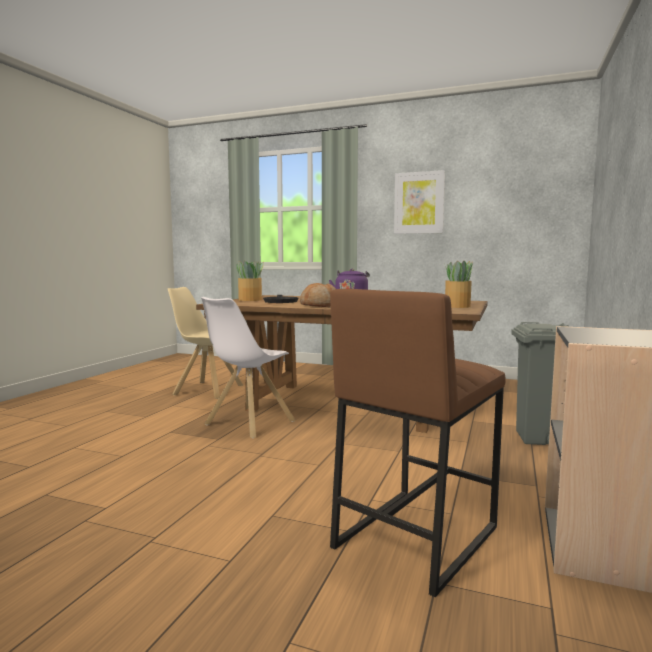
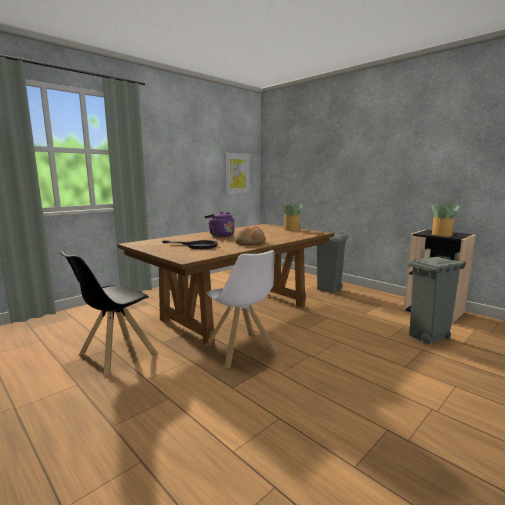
camera: 65 degrees left, 5 degrees up
beige chair [168,287,243,399] -> black chair [60,251,157,376]
potted plant [237,261,264,301] -> potted plant moved to [432,203,459,236]
brown stool [330,289,506,597] -> grey trash can [407,255,466,345]
picture [394,170,445,234] -> picture moved to [224,153,250,194]

